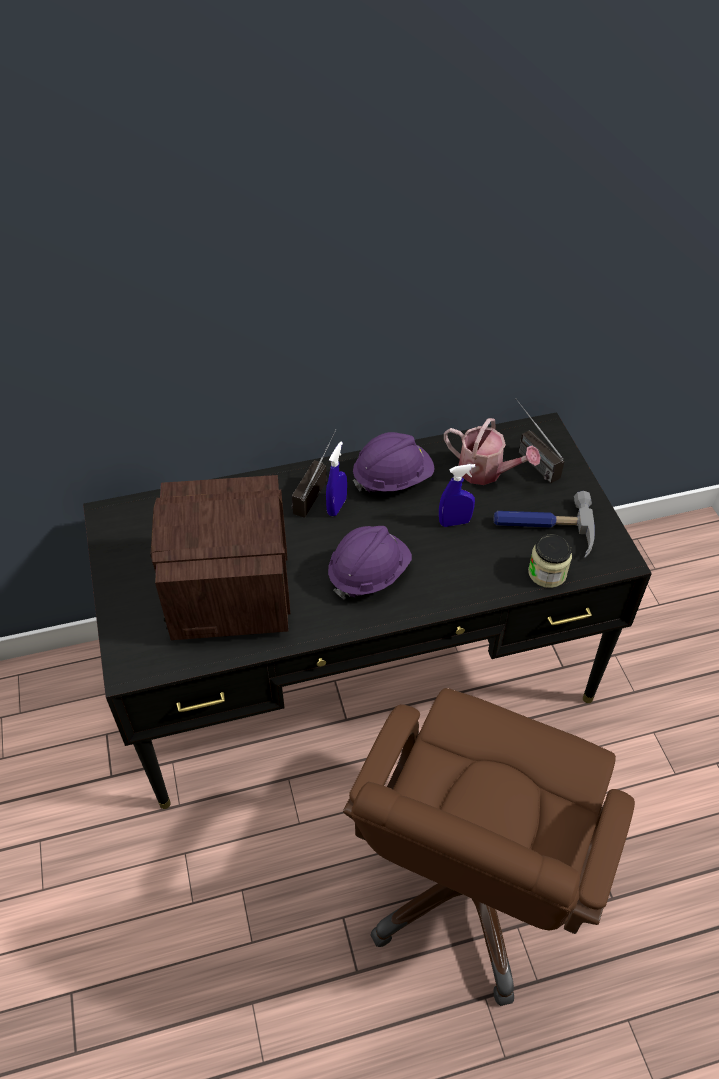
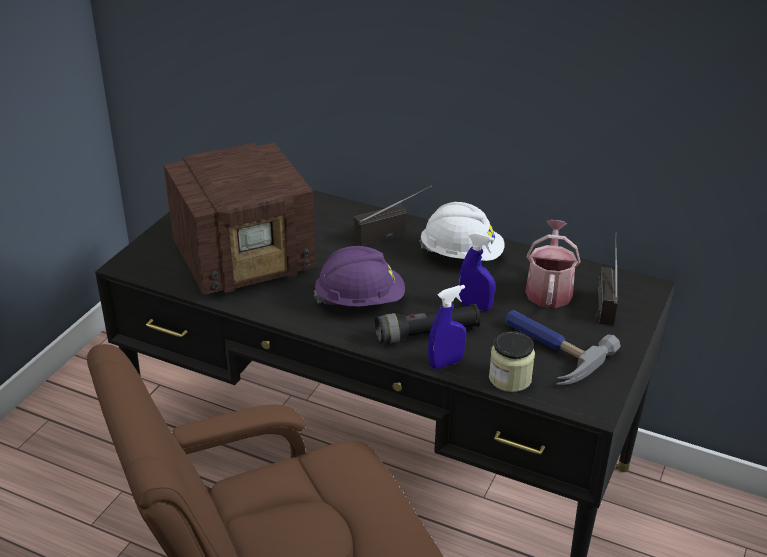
camera: 40 degrees right, 15 degrees down
radio [150,475,290,640] -> radio turned 150 degrees counterclockwise [164,143,316,295]
blue spray bottle [326,441,347,516] -> blue spray bottle moved to [428,285,466,369]
purple hard hat [353,432,434,492] -> white hard hat [419,202,505,261]
watering can [444,418,541,485] -> watering can turned 150 degrees counterclockwise [525,220,580,308]
none -> black flashlight [375,304,480,344]

